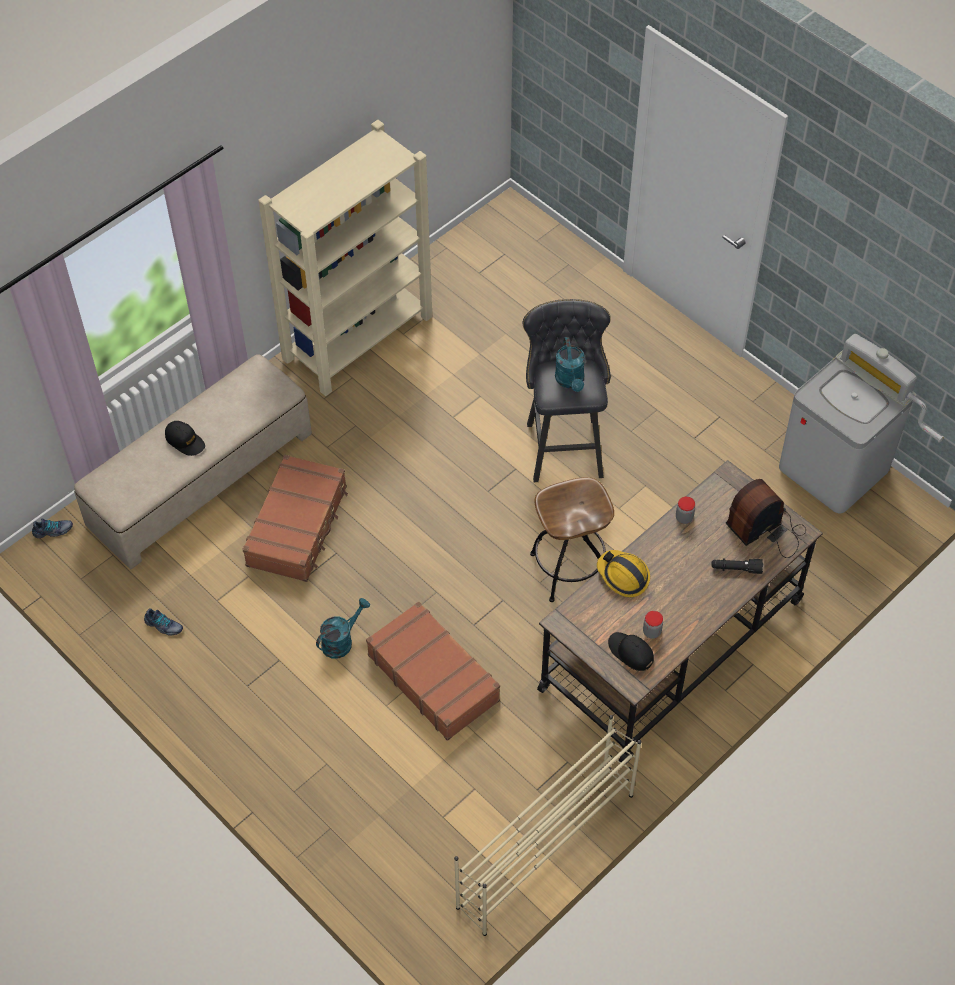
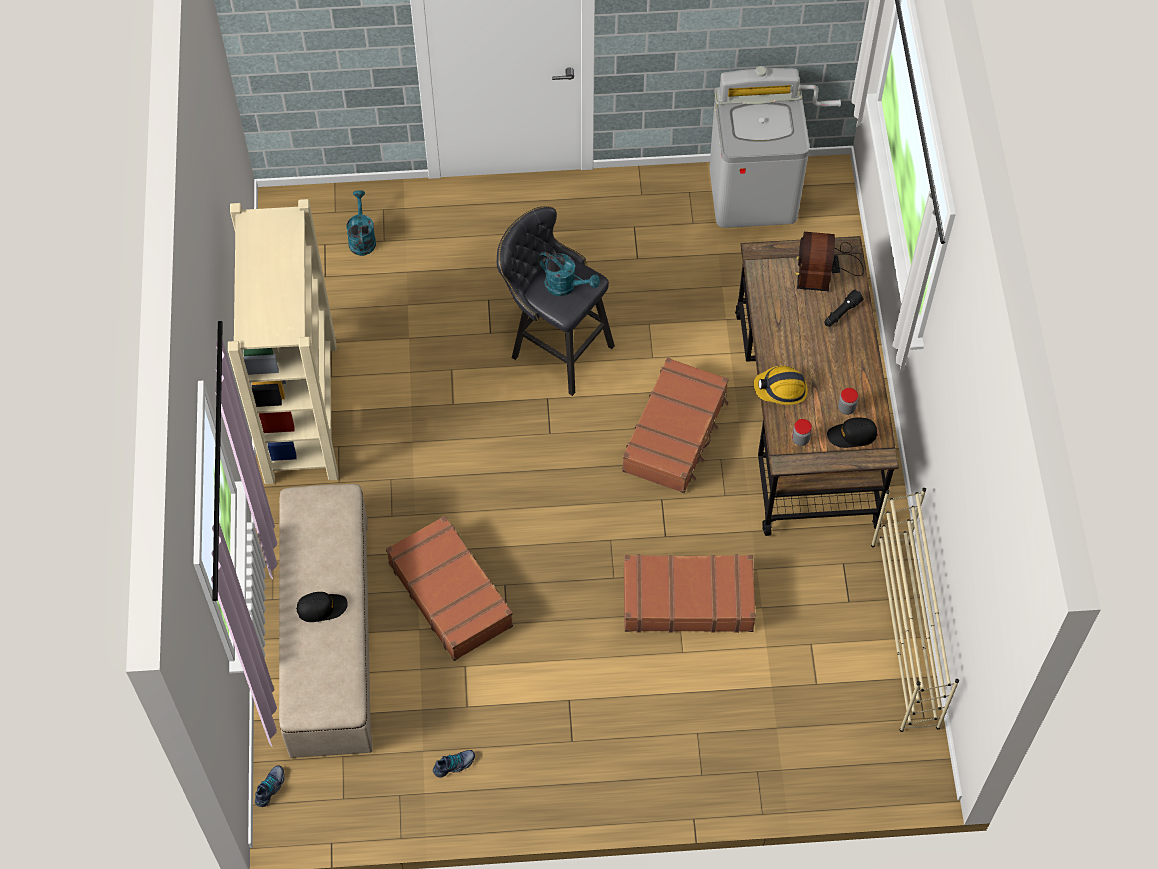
camera: 50 degrees left, 5 degrees up
turquoise watering can [316,598,370,659] -> turquoise watering can moved to [346,190,376,256]
brown stool [530,477,614,602] -> brown suitcase [622,357,729,493]
jar [676,497,695,524] -> jar moved to [792,419,812,446]

